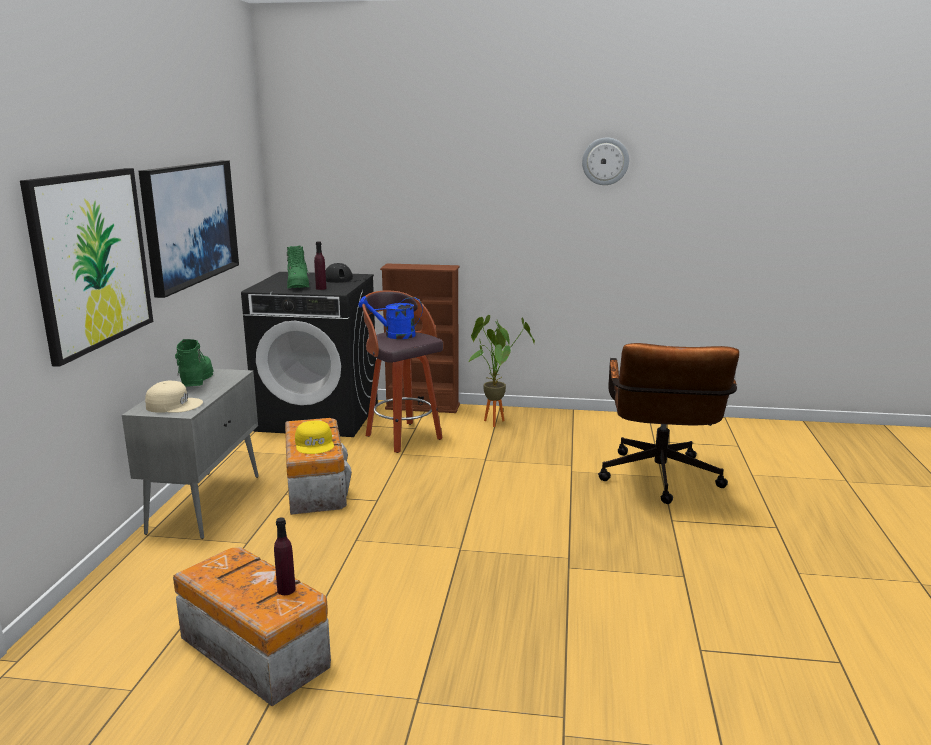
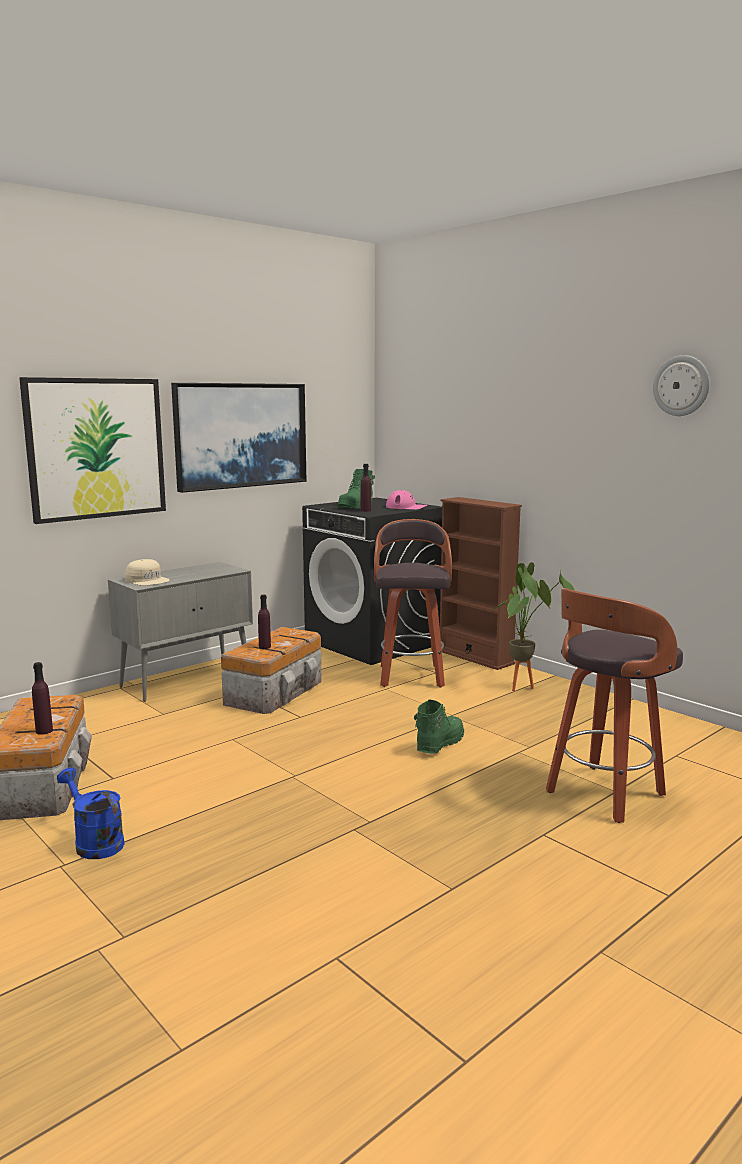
camera: 40 degrees right, 5 degrees down
green boot [175,339,213,387] -> green boot moved to [414,700,464,754]
yellow cap [295,421,334,454] -> purple bottle [258,595,271,649]
black cap [325,263,365,283] -> pink cap [386,490,427,510]
blue watering can [358,296,423,339] -> blue watering can moved to [57,767,125,859]
brown office chair [598,343,739,504] -> stool [546,588,683,823]

